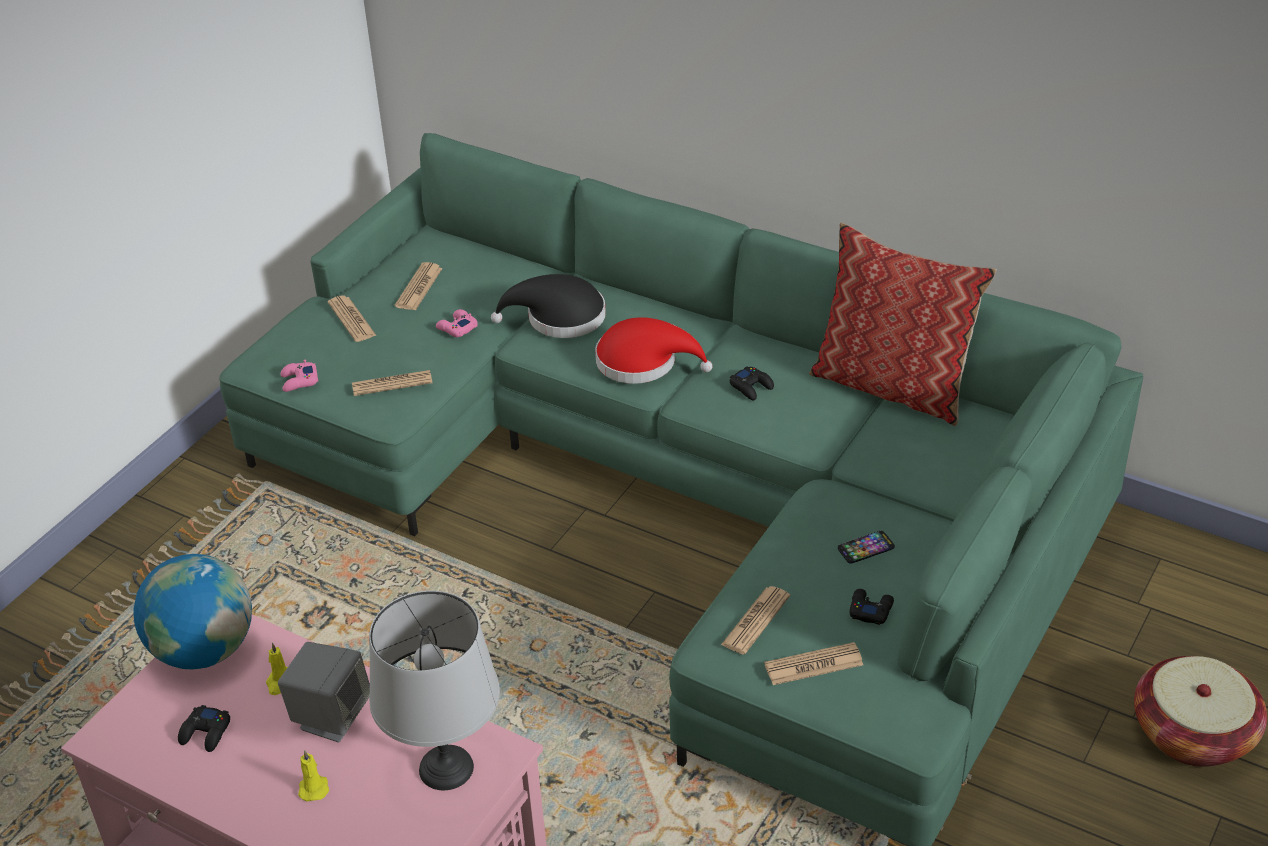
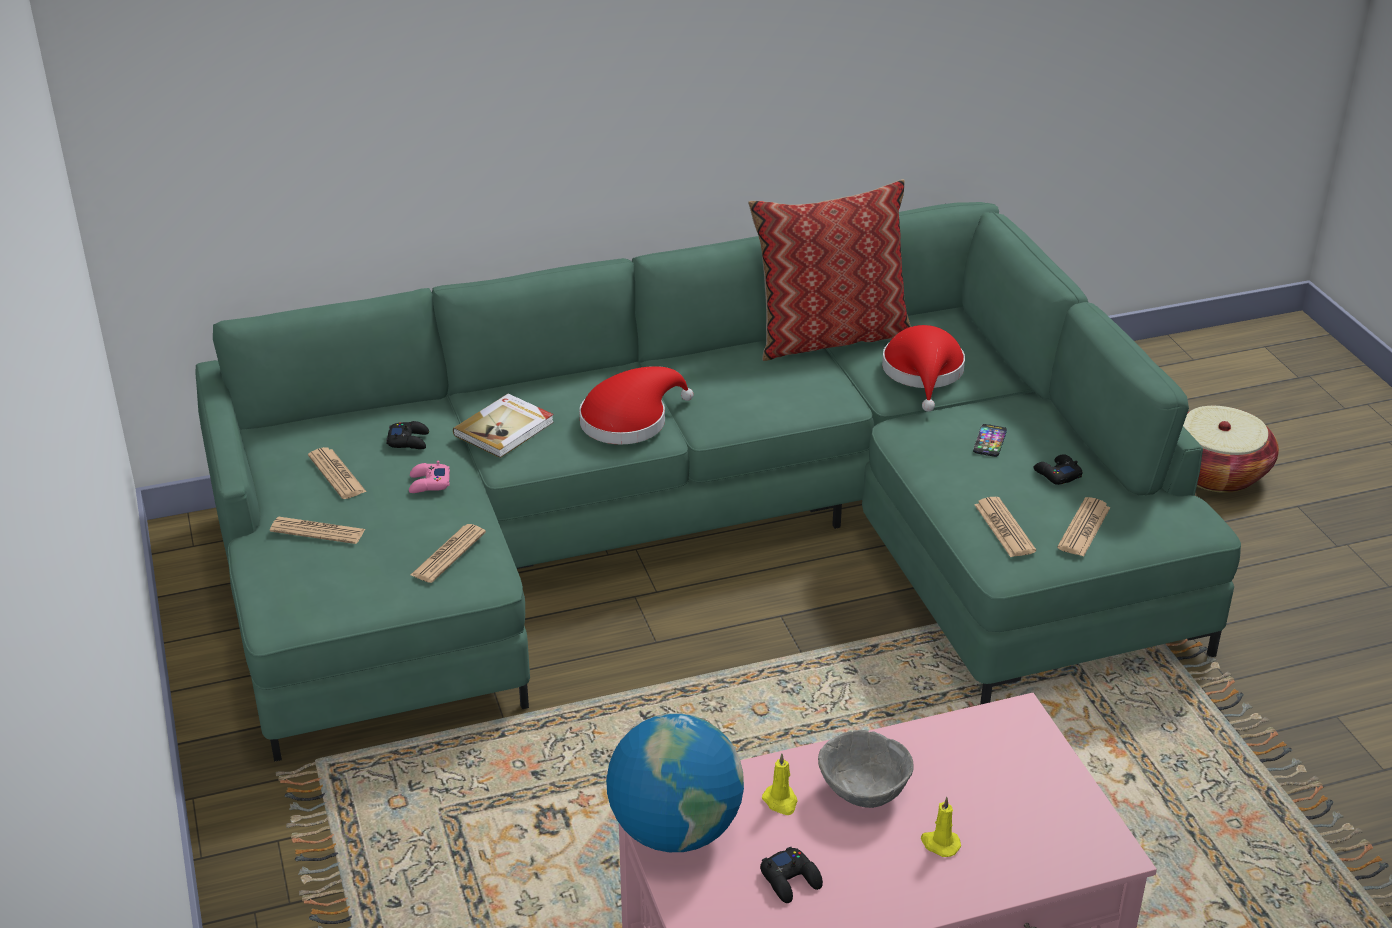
camera: 50 degrees left, 5 degrees down
grey speaker [278,642,370,742] -> grey bowl [818,730,914,808]
pink game controller [280,360,318,392] -> none
grey table lamp [369,591,500,790] -> none
black hat [491,274,606,338] -> book [453,394,554,458]
black game controller [730,366,774,400] -> black game controller moved to [386,421,429,449]
none -> red hat [882,325,965,412]

